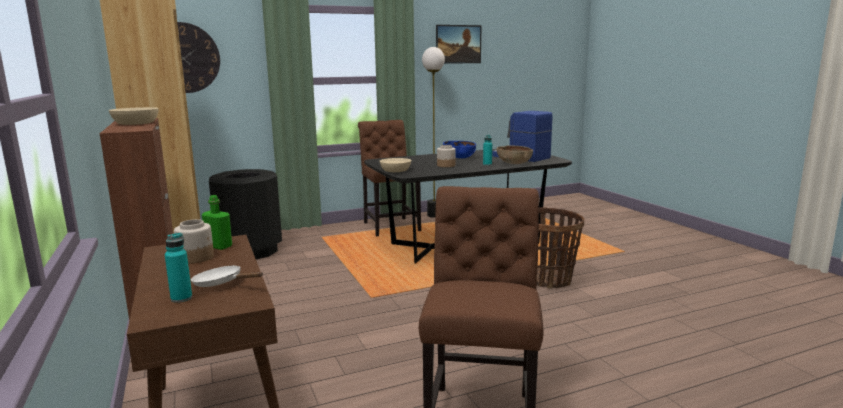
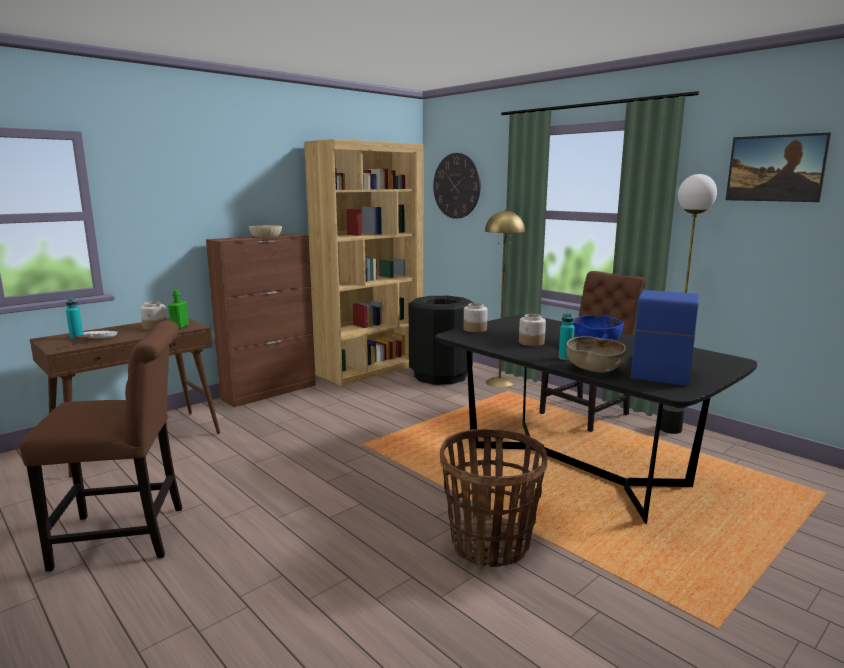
camera: 70 degrees right, 0 degrees up
beige bowl [380,158,411,172] -> jar [464,303,488,332]
none -> yellow floor lamp [485,210,525,387]

